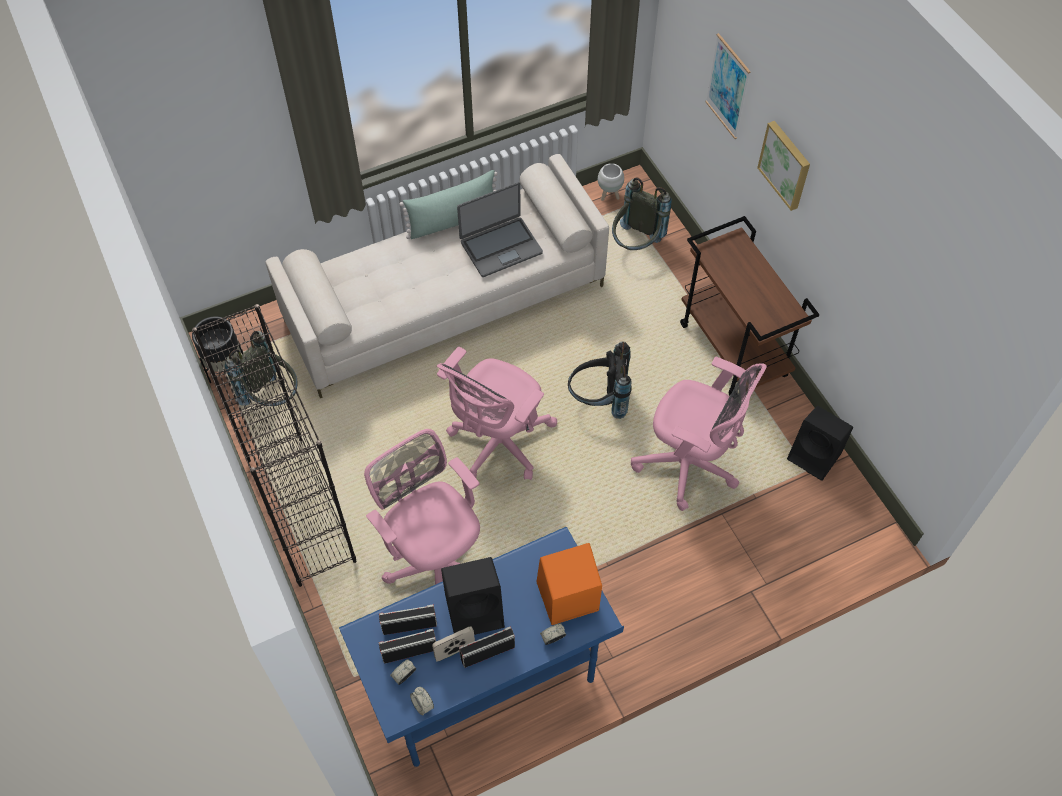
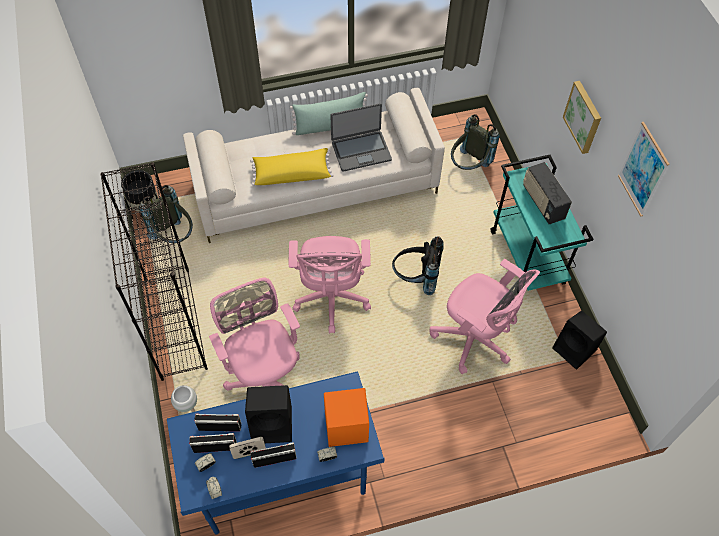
camera: 10 degrees right, 0 degrees up
pink office chair [437,347,557,480] -> pink office chair turned 45 degrees counterclockwise [289,236,371,333]
white planter [598,163,624,201] -> white planter moved to [171,385,197,413]
brown cart [680,216,820,396] -> turquoise cart [491,155,593,291]
picture [705,33,751,139] -> picture moved to [618,122,669,217]
none -> yellow pillow [250,148,334,186]
none -> radio [523,162,572,224]

